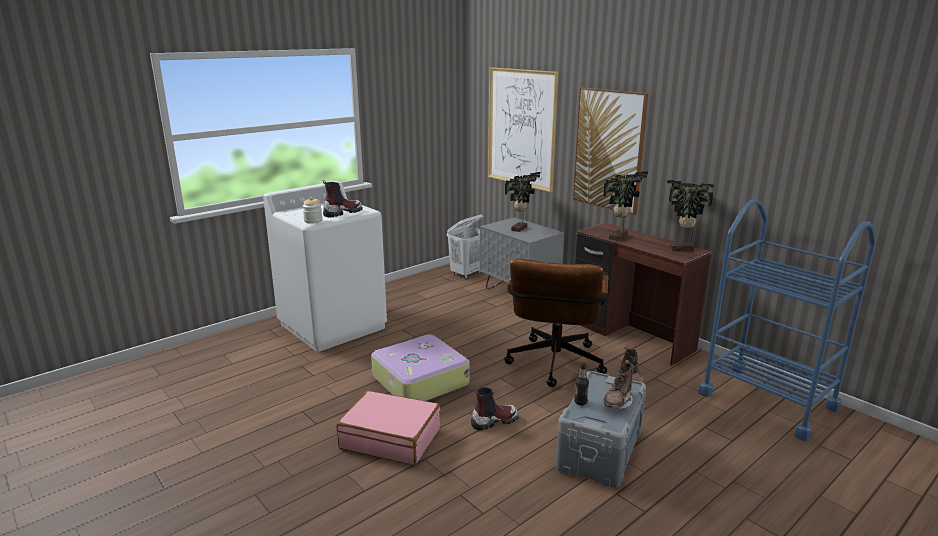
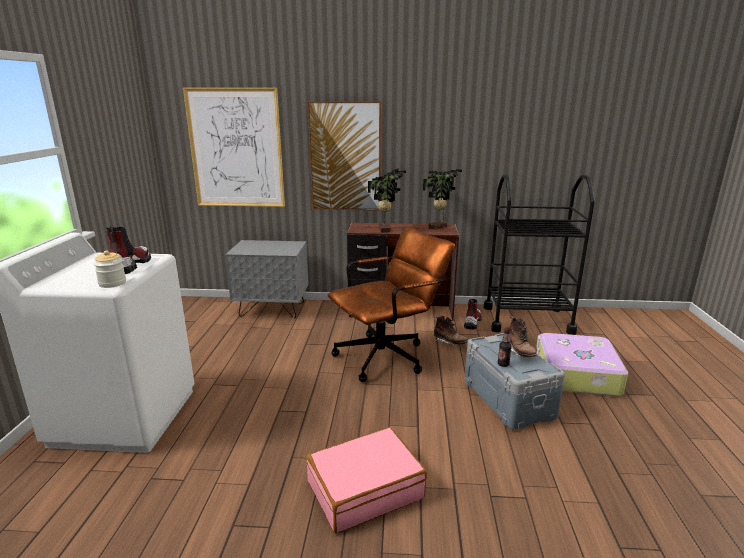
camera: 45 degrees left, 0 degrees up
suitcase [371,335,469,401] -> suitcase moved to [536,333,628,396]
white laundry basket [447,214,483,278] -> none
boot [471,387,519,431] -> boot moved to [464,299,482,330]
brown office chair [504,259,609,387] -> brown office chair turned 90 degrees counterclockwise [328,226,455,382]
potted plant [505,172,540,232] -> none
blue cart [698,199,876,441] -> black cart [483,174,595,335]

